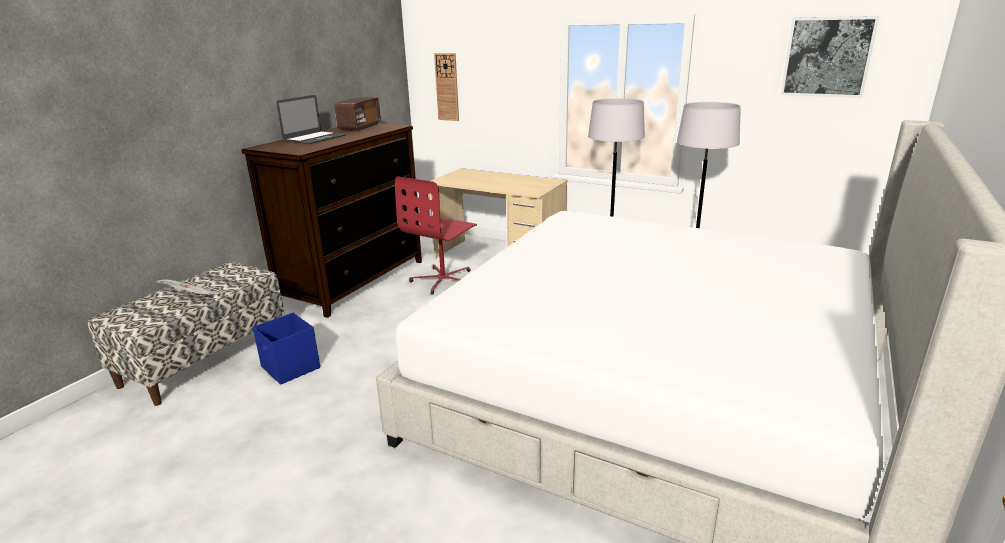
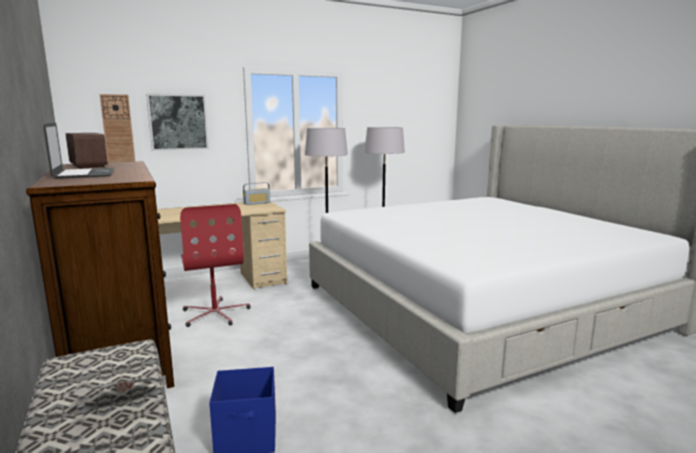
camera: 55 degrees left, 10 degrees down
picture [780,16,880,98] -> picture moved to [146,93,209,151]
none -> radio [243,182,270,205]

